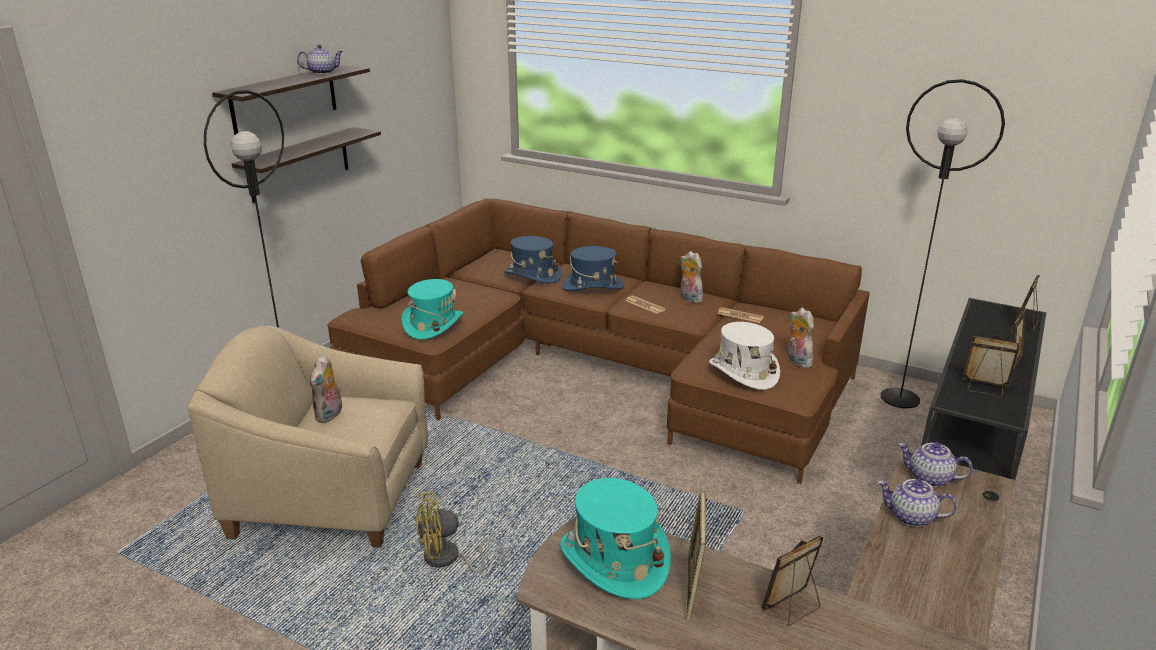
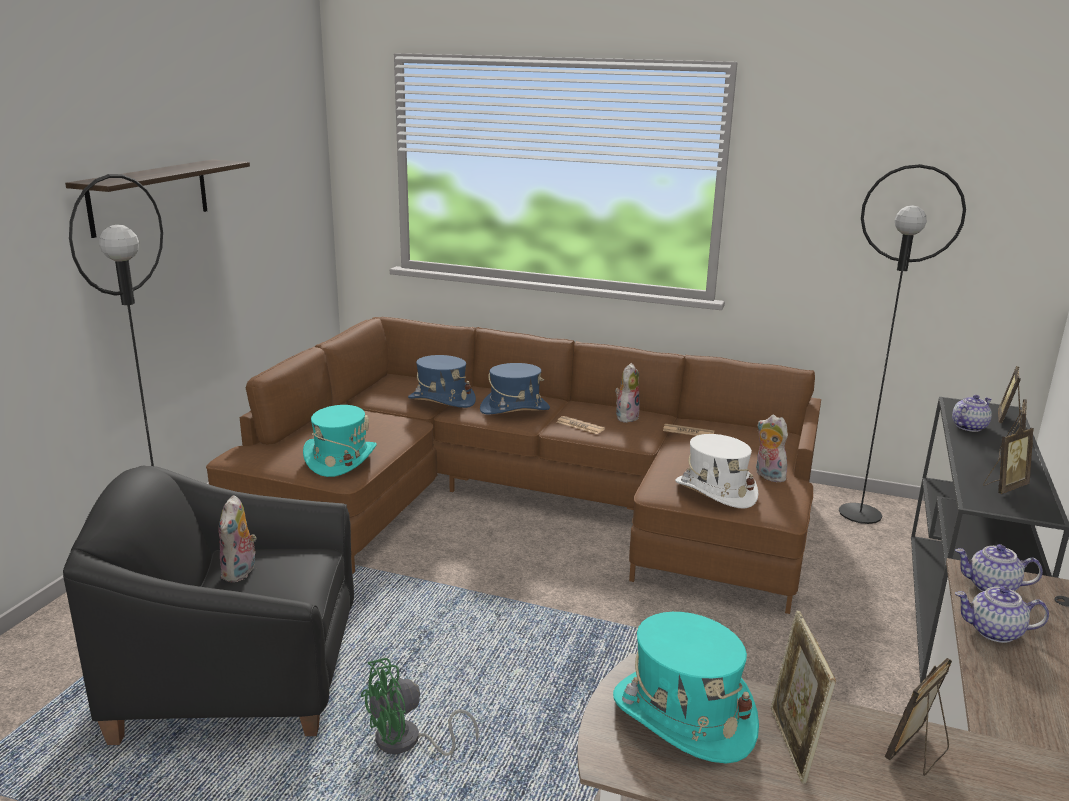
camera: 10 degrees left, 5 degrees down
beige armchair [188,326,428,548] -> black armchair [63,466,354,745]
shelf [232,127,381,203] -> none
teapot [297,45,343,74] -> teapot moved to [952,395,992,432]
yellow fan [415,492,505,573] -> green fan [361,658,478,756]
plush toy [680,251,706,303] -> plush toy turned 75 degrees clockwise [615,363,640,423]
picture frame [963,335,1020,397] -> picture frame turned 135 degrees clockwise [983,426,1034,494]

